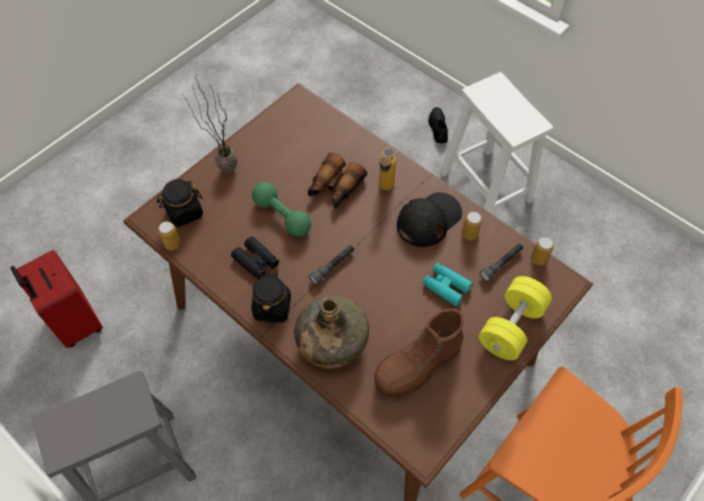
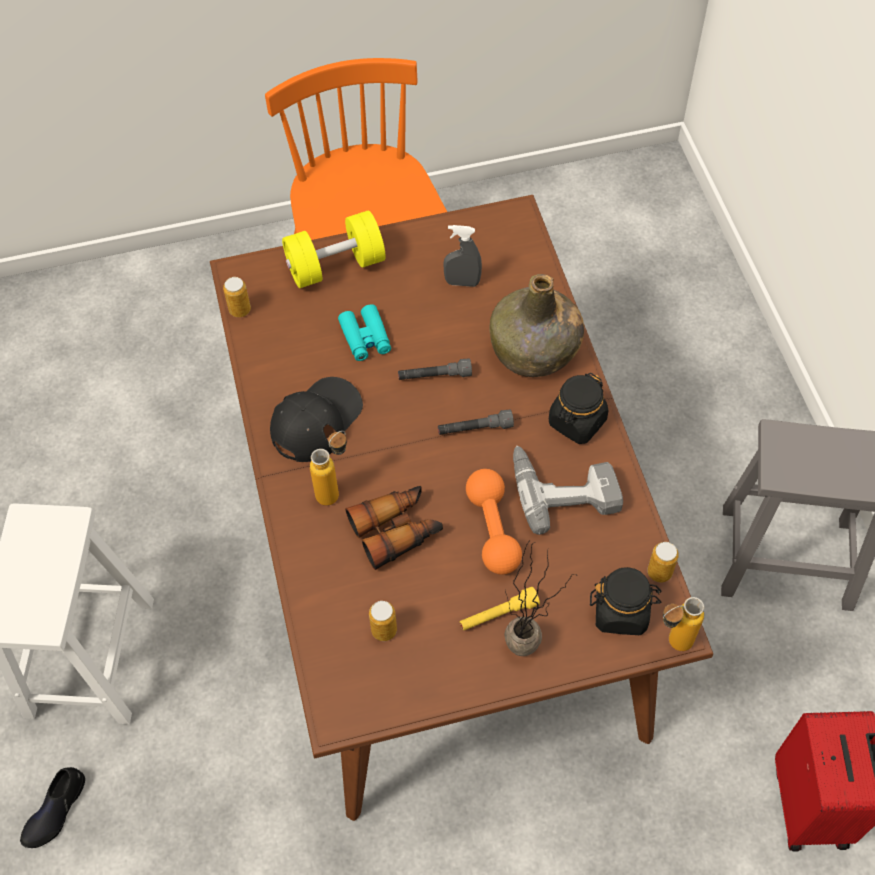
camera: 145 degrees left, 0 degrees up
black binoculars [231,236,279,279] -> power drill [513,446,623,535]
green dumbbell [252,182,311,237] -> orange dumbbell [466,469,522,575]
brown boot [374,309,464,396] -> grey spray bottle [443,225,482,287]
black cap [397,192,462,247] -> black cap turned 135 degrees clockwise [270,377,363,462]
can [462,212,482,241] -> can moved to [369,601,397,641]
grey flashlight [480,244,523,282] -> grey flashlight moved to [398,358,472,380]
none -> yellow flashlight [460,587,540,630]
none -> bottle [663,597,704,651]

